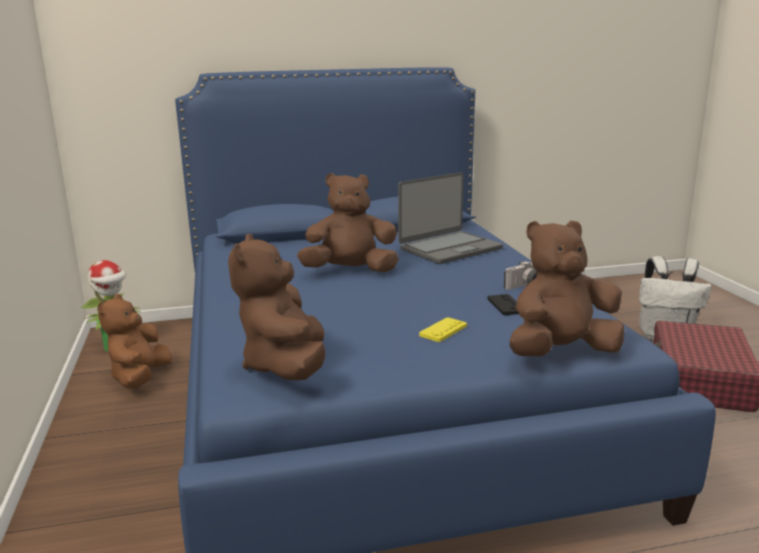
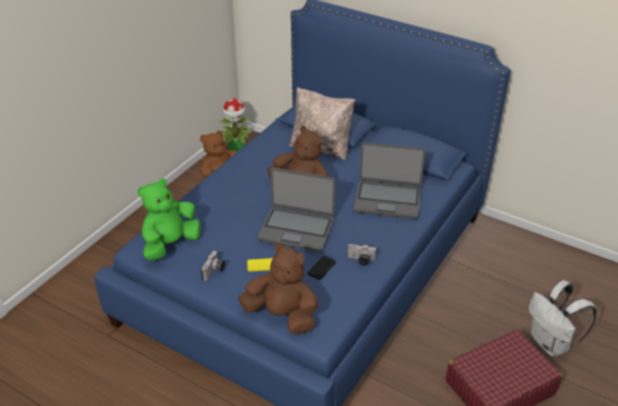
camera: 45 degrees right, 20 degrees up
brown plush toy [228,234,325,381] -> green plush toy [138,178,201,261]
none -> camera [201,251,225,281]
none -> laptop [257,168,335,252]
none -> beige pillow [289,87,355,161]

